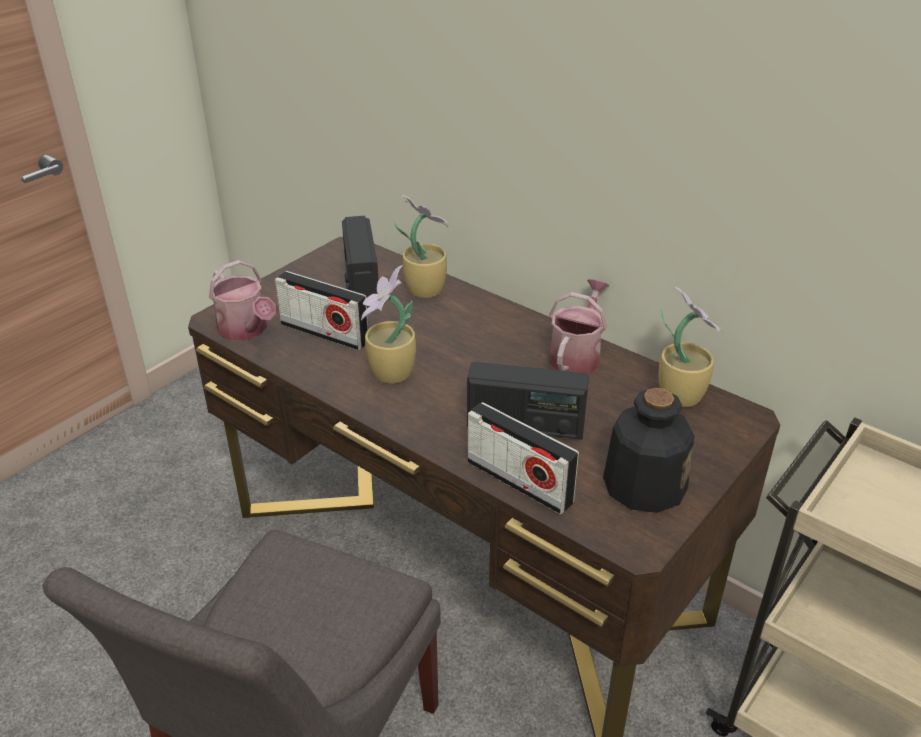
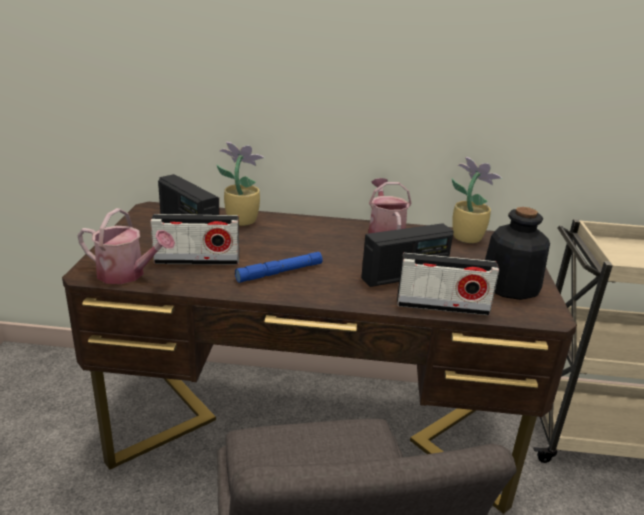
camera: 35 degrees left, 10 degrees down
potted plant [361,265,416,384] -> blue flashlight [235,252,323,283]

